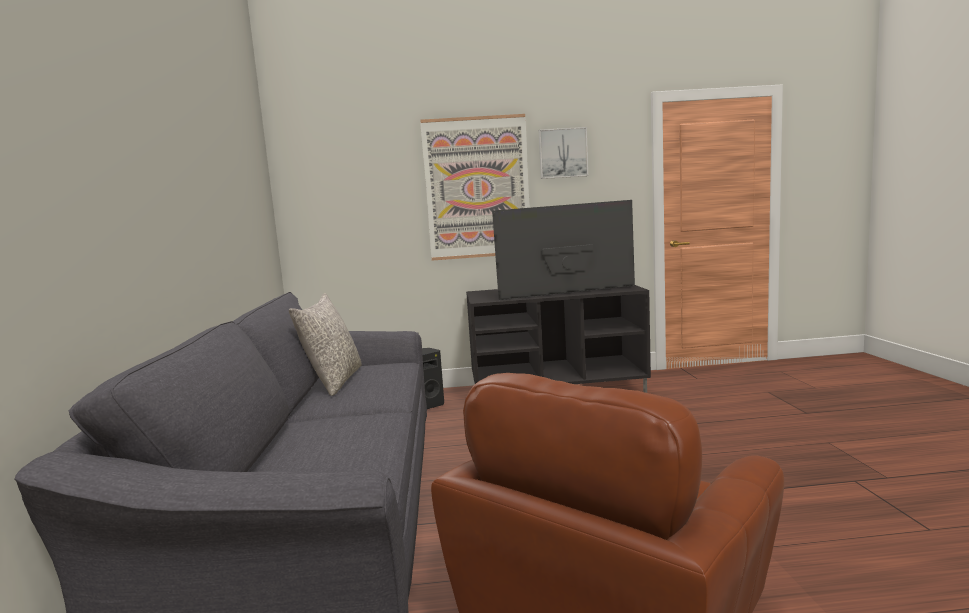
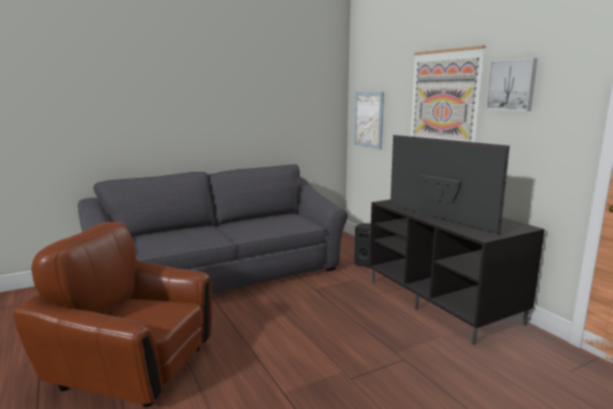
camera: 65 degrees right, 5 degrees up
grey pillow [289,293,362,396] -> none
none -> picture [354,92,384,150]

